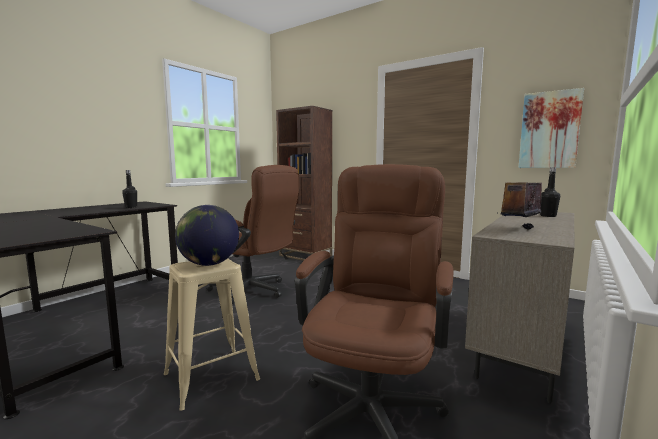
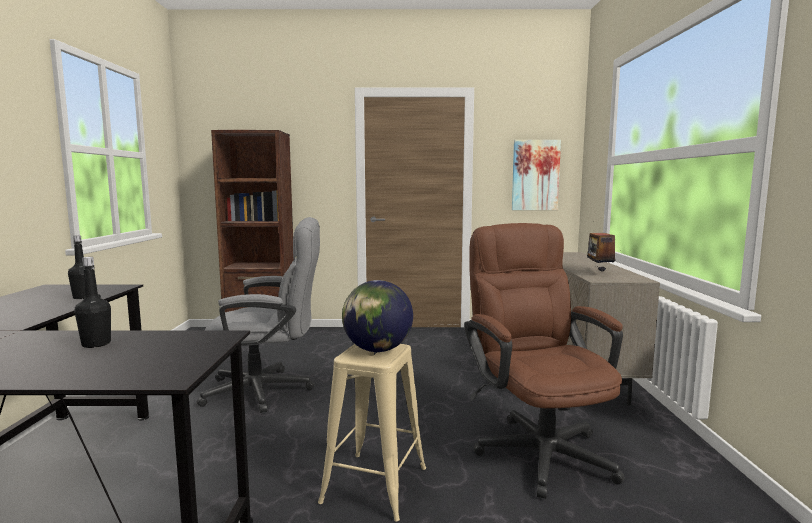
camera: 35 degrees left, 0 degrees up
brown office chair [207,165,299,304] -> grey office chair [197,217,320,413]
black bottle [540,167,560,217] -> black bottle moved to [75,257,111,348]

